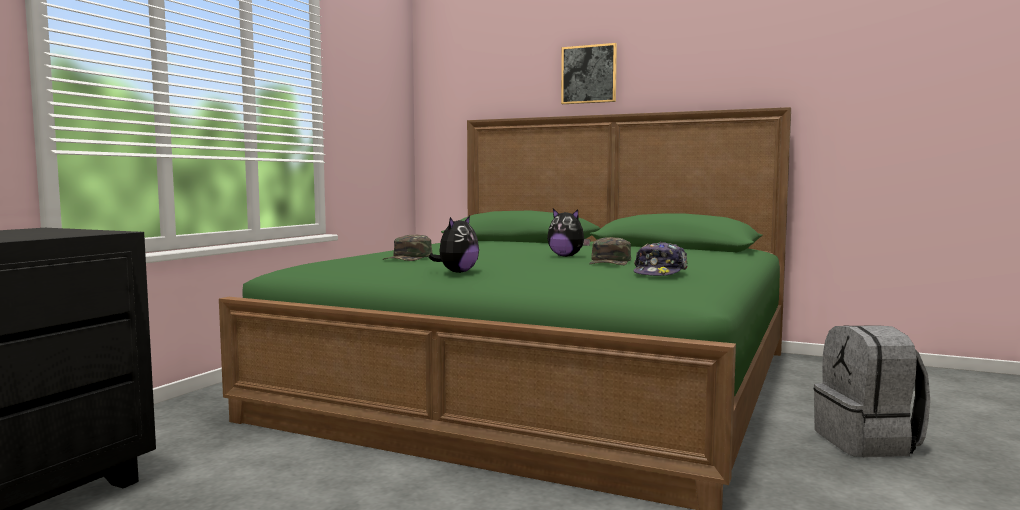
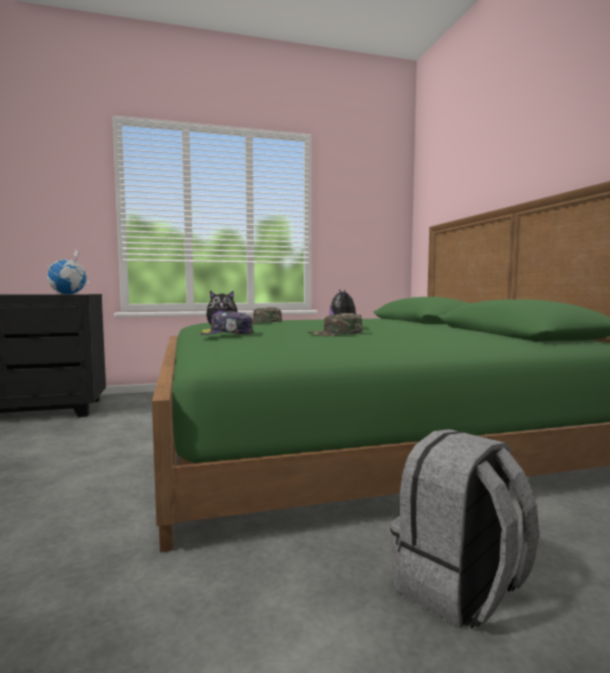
camera: 50 degrees right, 0 degrees up
picture [561,43,617,104] -> none
cap [633,241,688,276] -> cap moved to [200,311,254,335]
none -> globe [47,249,89,294]

